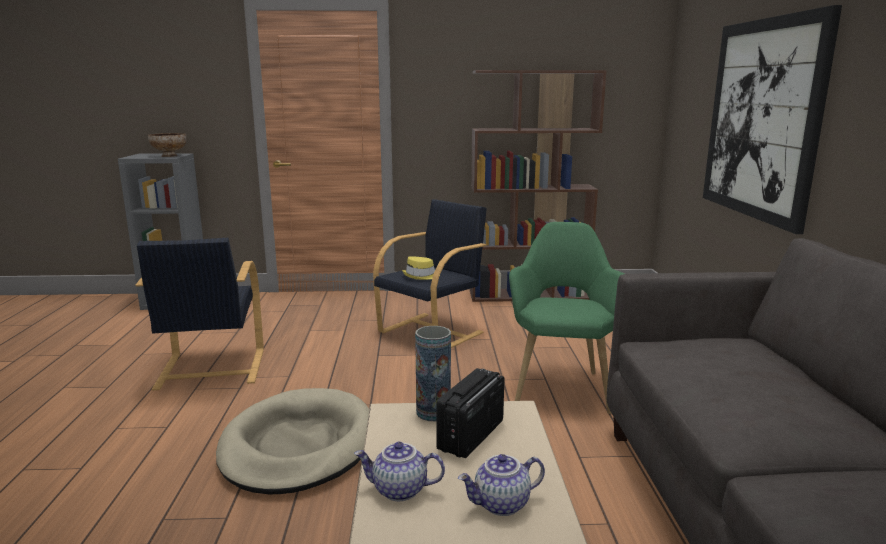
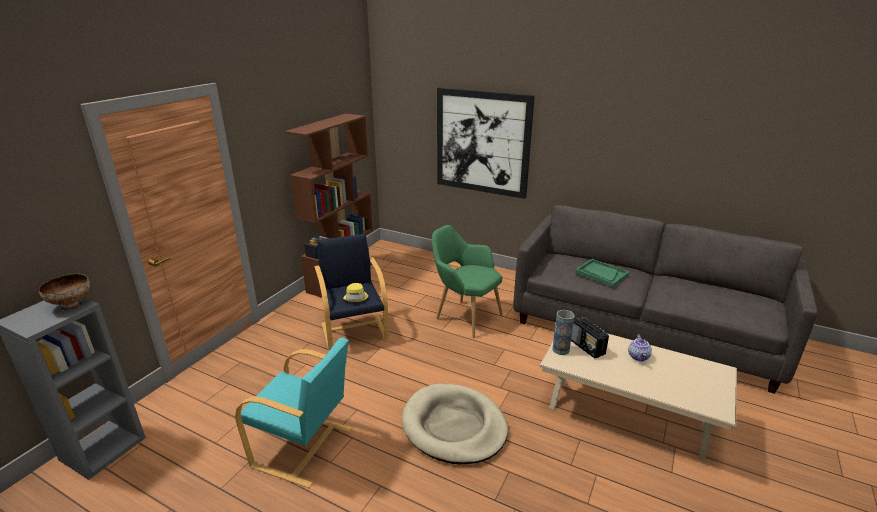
camera: 60 degrees left, 10 degrees up
black armchair [135,238,264,390] -> turquoise armchair [235,337,352,488]
teapot [354,442,445,501] -> none
none -> green tray [575,259,629,287]

